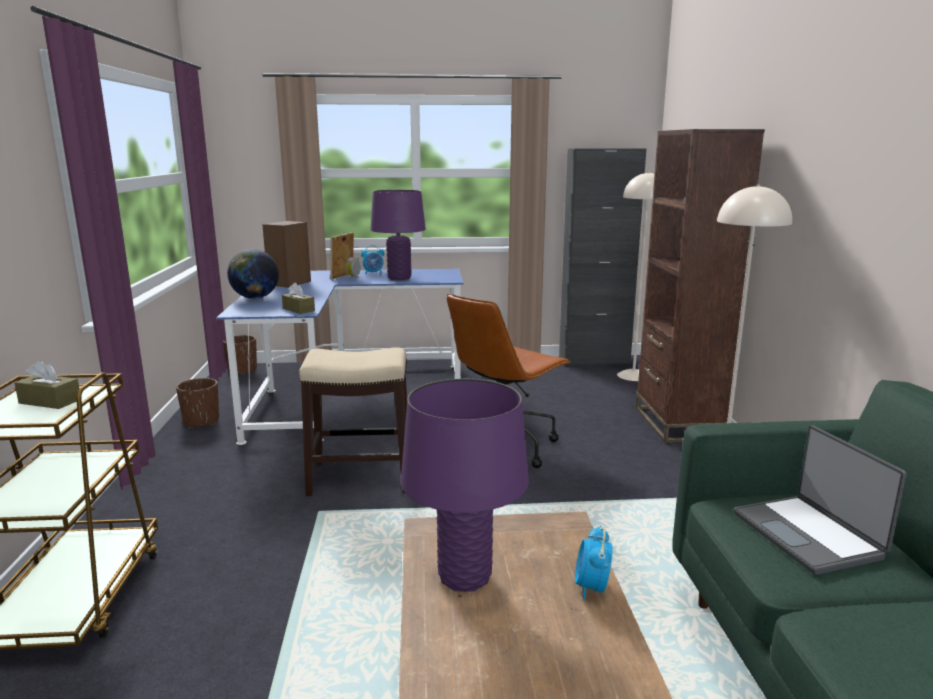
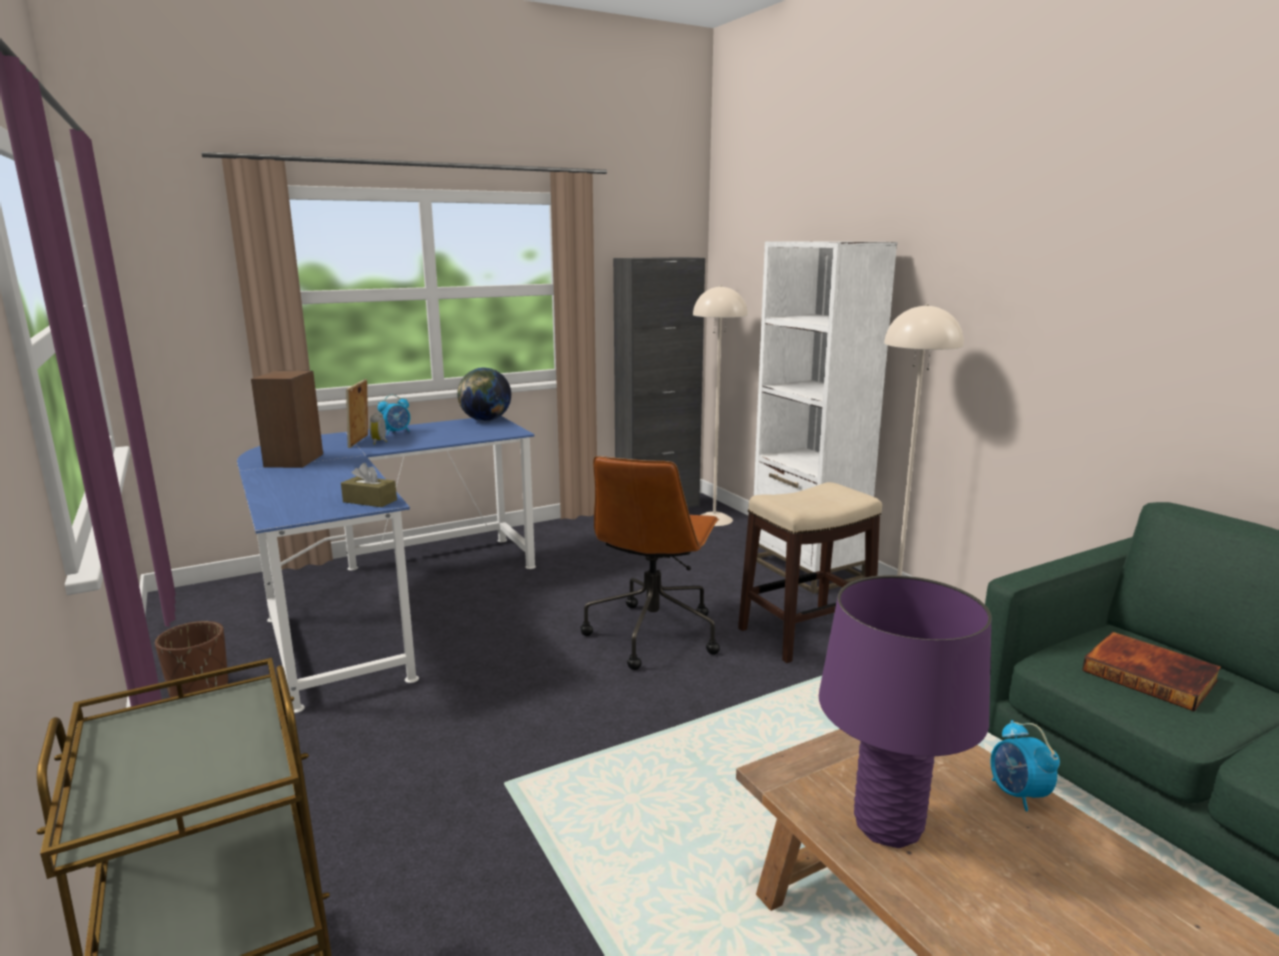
camera: 25 degrees left, 0 degrees up
brown tissue box [15,360,79,409] -> none
brown planter [223,335,257,375] -> none
globe [227,249,279,299] -> globe moved to [457,368,511,422]
stool [299,347,407,496] -> stool moved to [738,482,882,663]
purple table lamp [370,190,426,280] -> none
brown bookcase [636,129,765,443] -> white bookcase [754,241,898,594]
laptop [733,425,907,575] -> book [1082,632,1221,712]

